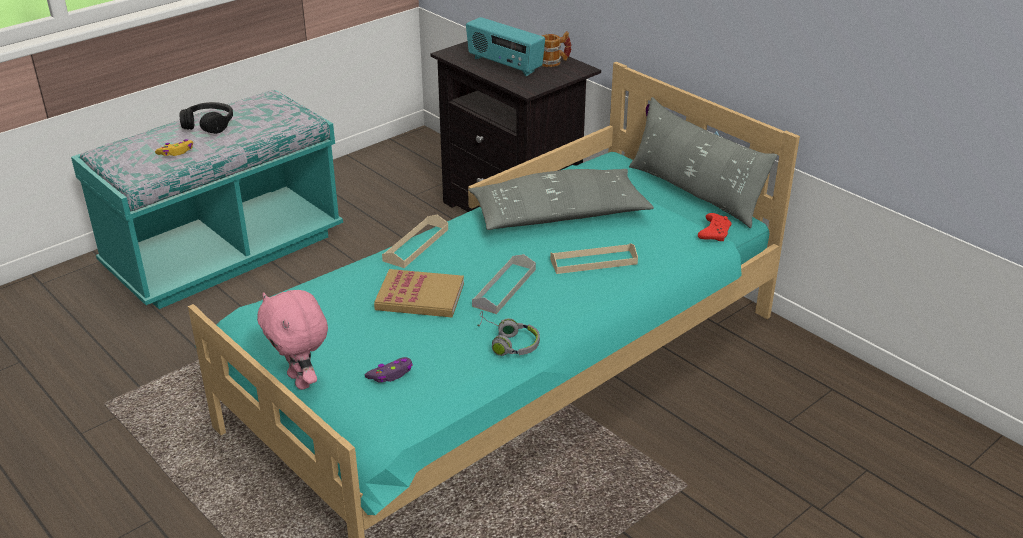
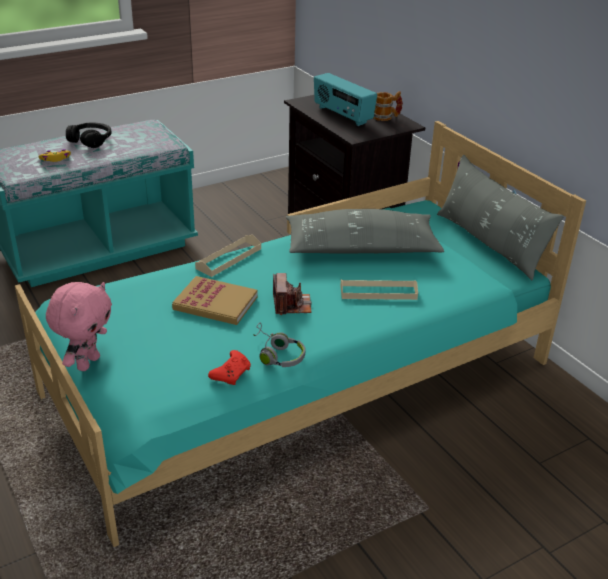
camera: 10 degrees right, 0 degrees up
pink plush toy [257,290,328,390] -> pink plush toy turned 135 degrees counterclockwise [46,282,112,371]
purple game controller [365,357,413,383] -> none
grey tray [472,254,536,314] -> camera [273,273,312,315]
red game controller [698,213,732,241] -> red game controller moved to [208,350,251,385]

